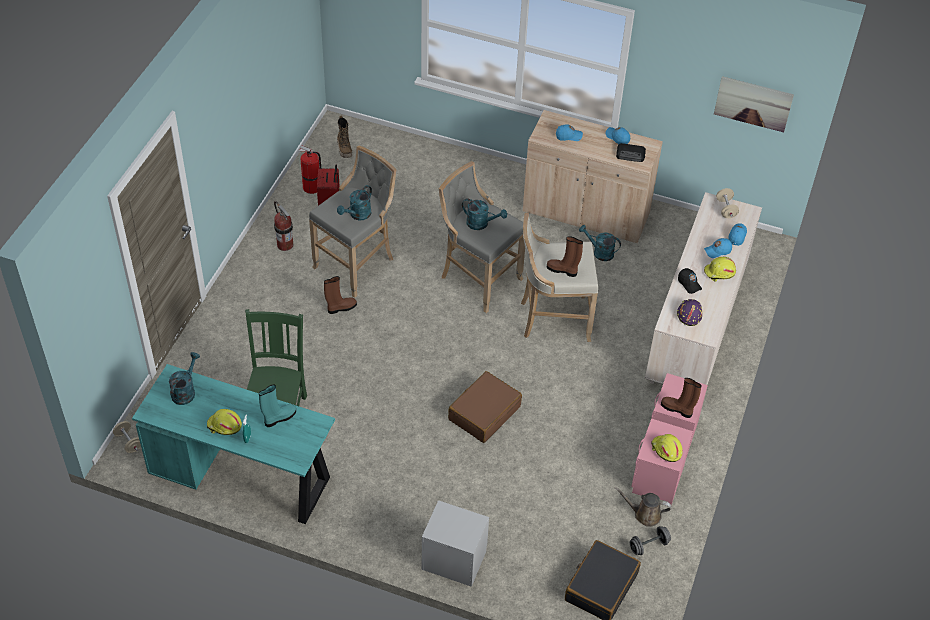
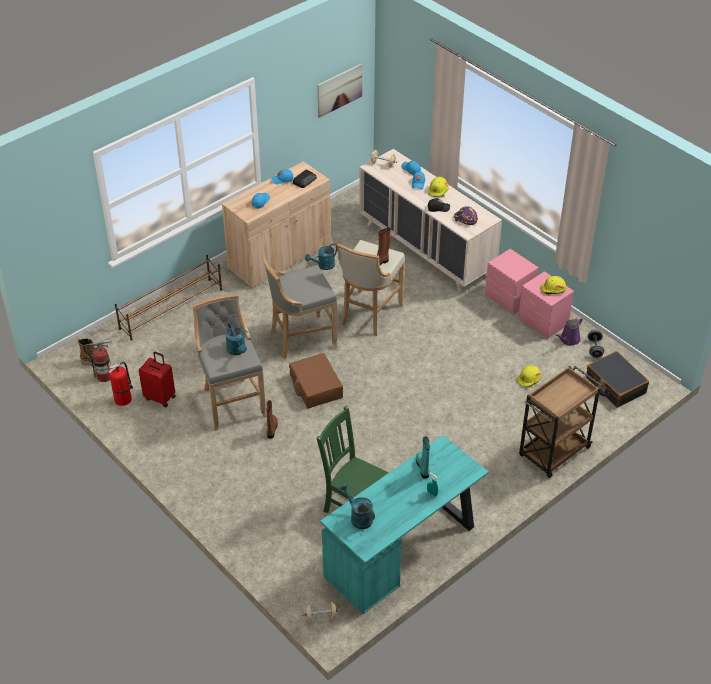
camera: 60 degrees left, 5 degrees down
yellow hard hat [207,409,242,435] -> yellow hard hat moved to [517,365,541,388]
fire extinguisher [274,201,293,251] -> fire extinguisher moved to [83,340,112,382]
grey nightstand [422,500,489,587] -> brown cart [519,366,602,478]
brown suitcase [448,371,522,443] -> brown suitcase moved to [289,353,343,409]
turquoise watering can [462,198,507,230] -> none
brown watering can [614,487,671,527] -> purple watering can [555,317,583,346]
brown boot [661,378,702,418] -> none
none -> brown shoe rack [115,255,222,340]

